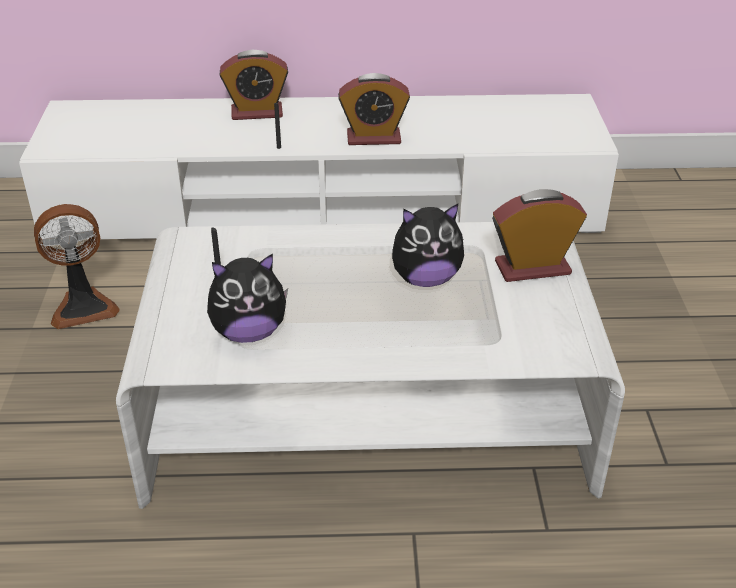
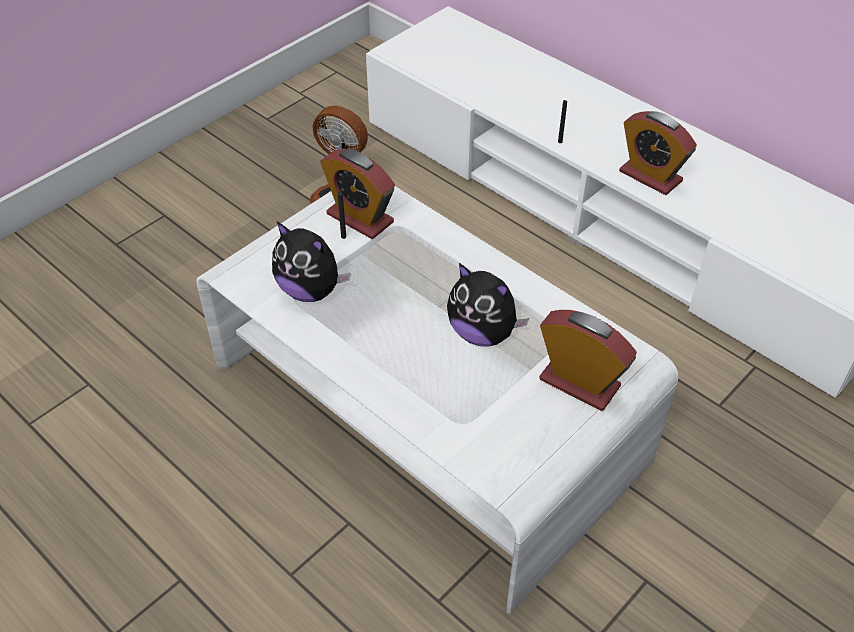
camera: 45 degrees right, 10 degrees up
alarm clock [220,50,288,120] -> alarm clock moved to [320,149,395,239]

